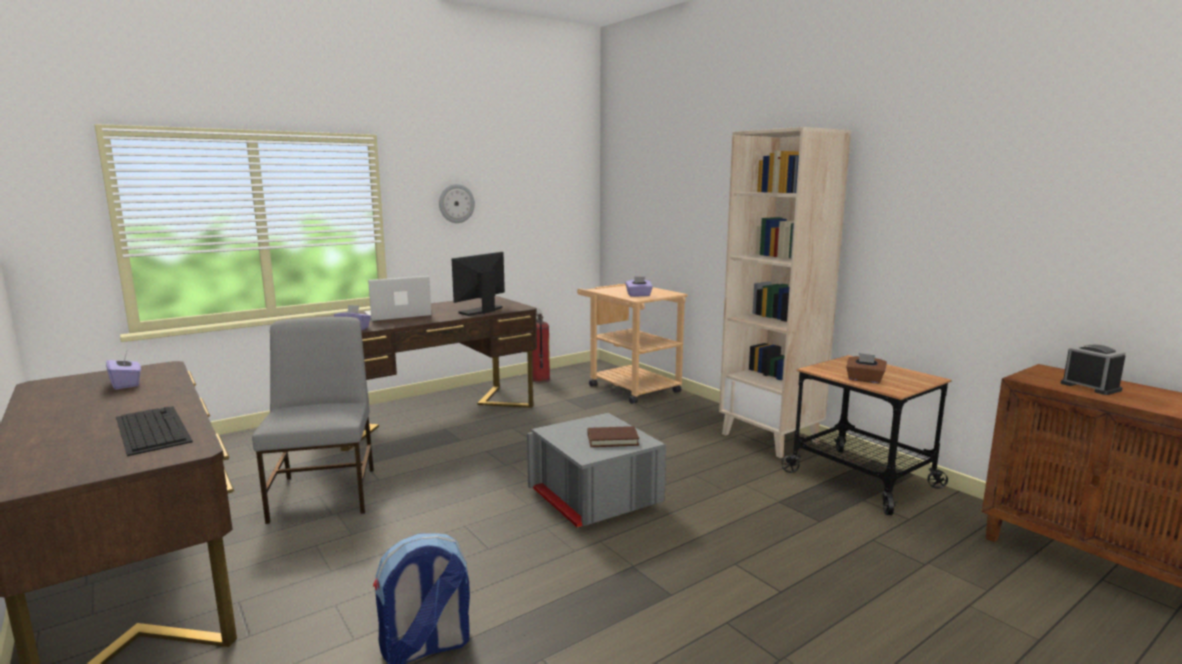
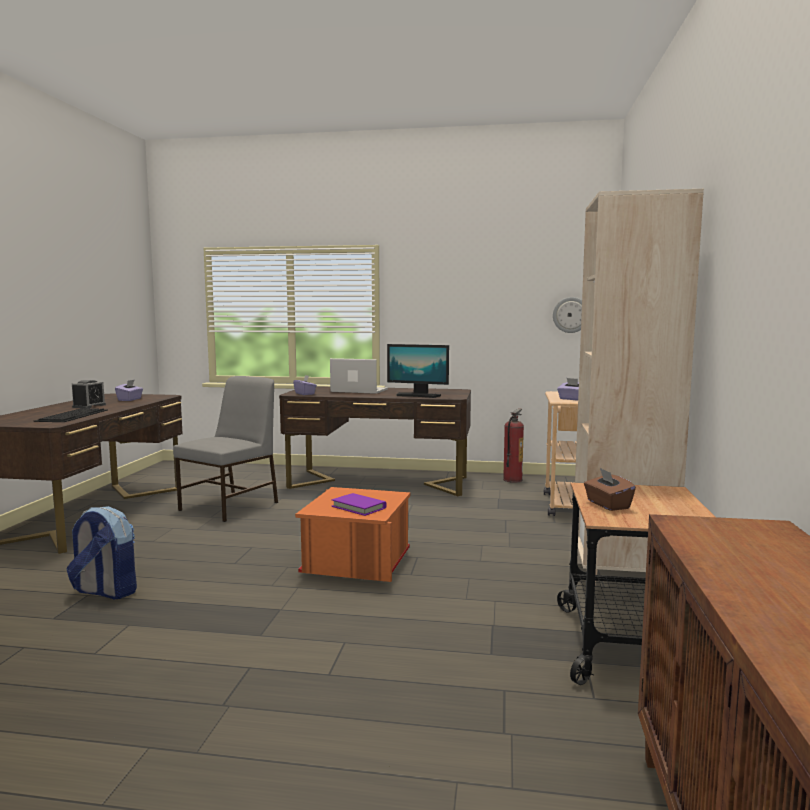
camera: 45 degrees right, 5 degrees down
wall clock [439,184,475,223] -> wall clock moved to [553,297,582,333]
monitor [451,252,505,316] -> monitor turned 150 degrees counterclockwise [387,344,449,398]
grey storage box [527,413,666,528] -> orange storage box [295,487,411,582]
brown book [588,426,639,447] -> purple book [331,493,387,516]
alarm clock [1061,345,1126,395] -> alarm clock moved to [72,380,106,408]

